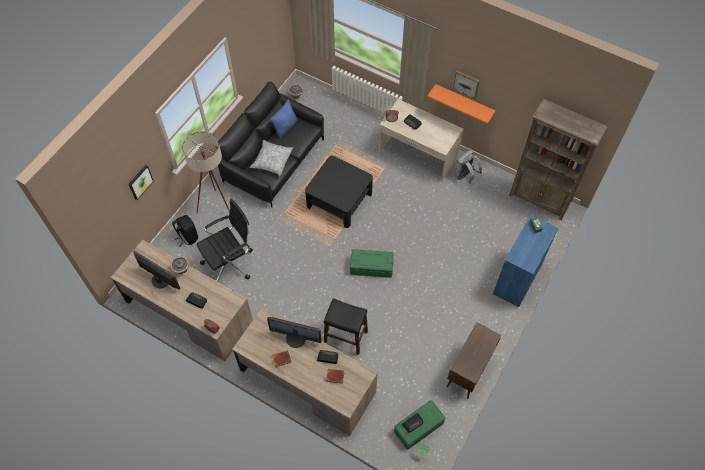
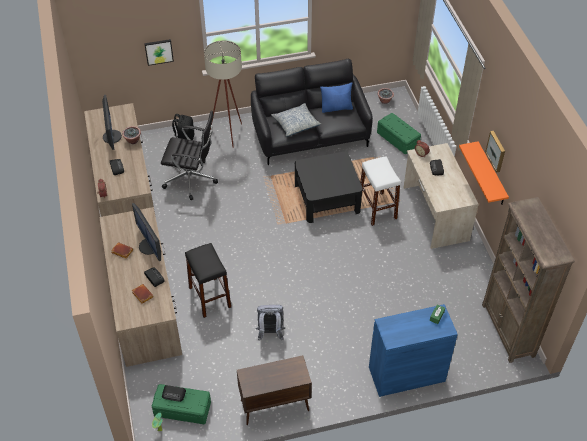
camera: 45 degrees right, 10 degrees down
green storage box [350,249,394,278] -> green storage box moved to [377,113,421,154]
grey backpack [454,150,482,184] -> grey backpack moved to [256,305,285,341]
none -> white stool [360,156,401,226]

